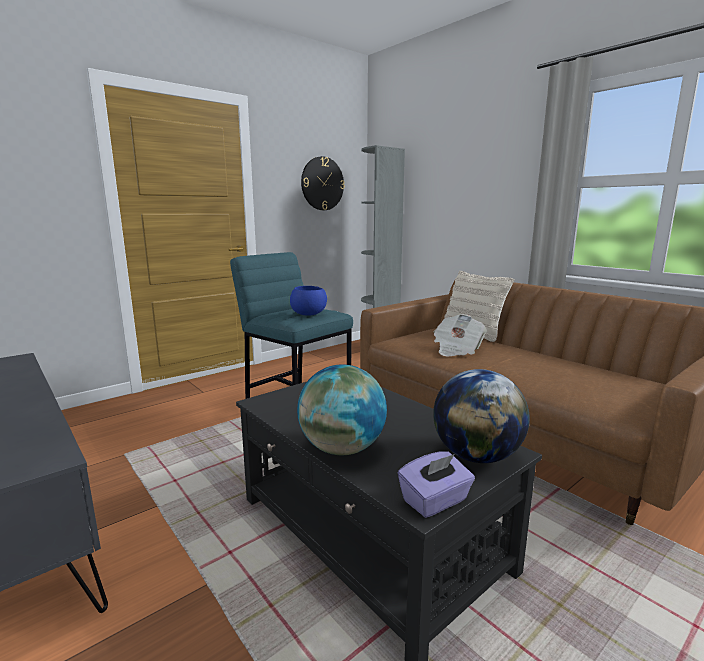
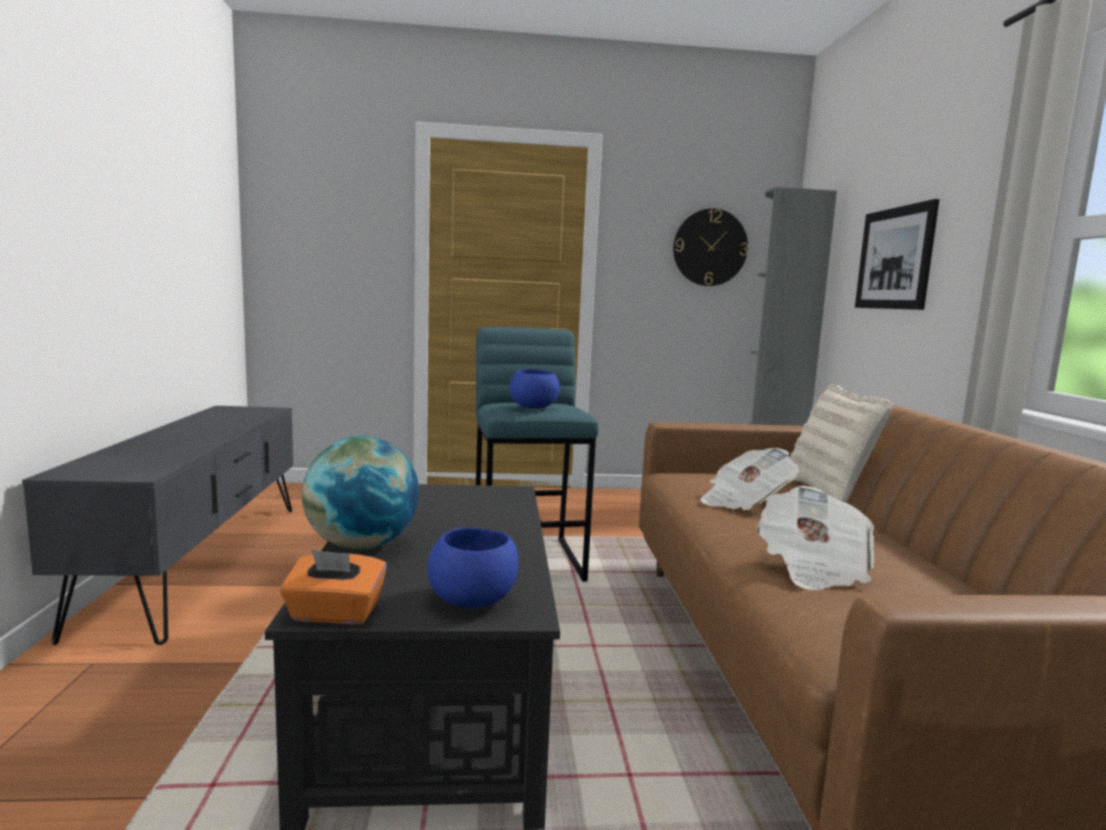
camera: 35 degrees right, 5 degrees down
purple tissue box [398,452,475,518] -> orange tissue box [280,549,387,624]
globe [433,369,530,463] -> blue bowl [427,527,518,608]
none -> newspaper [756,486,875,590]
none -> picture [855,199,939,310]

